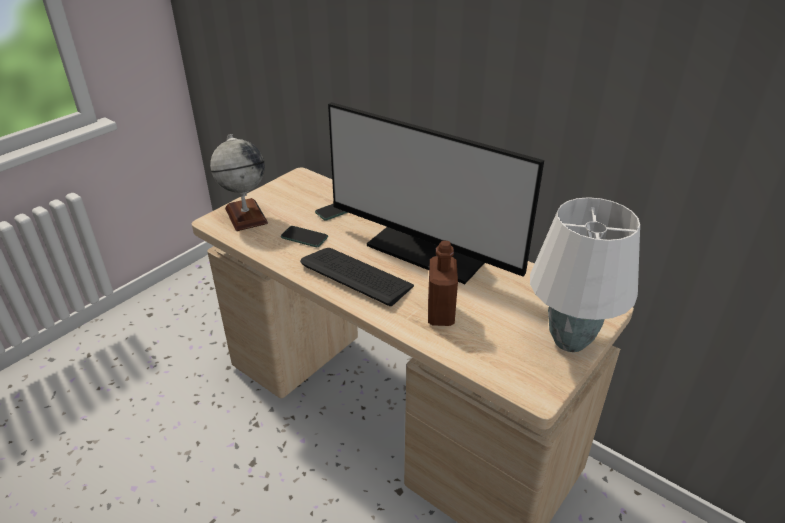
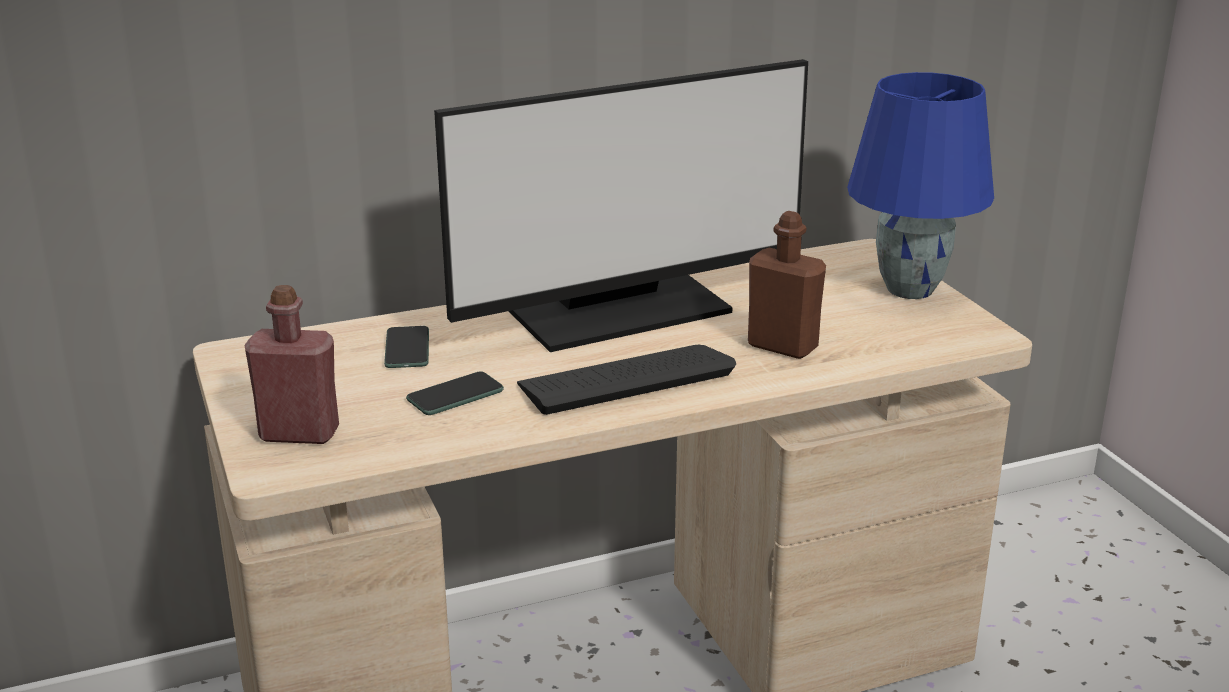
camera: 60 degrees left, 10 degrees down
globe [210,134,268,231] -> red bottle [244,285,339,444]
white table lamp [530,197,640,352] -> blue table lamp [847,72,994,299]

